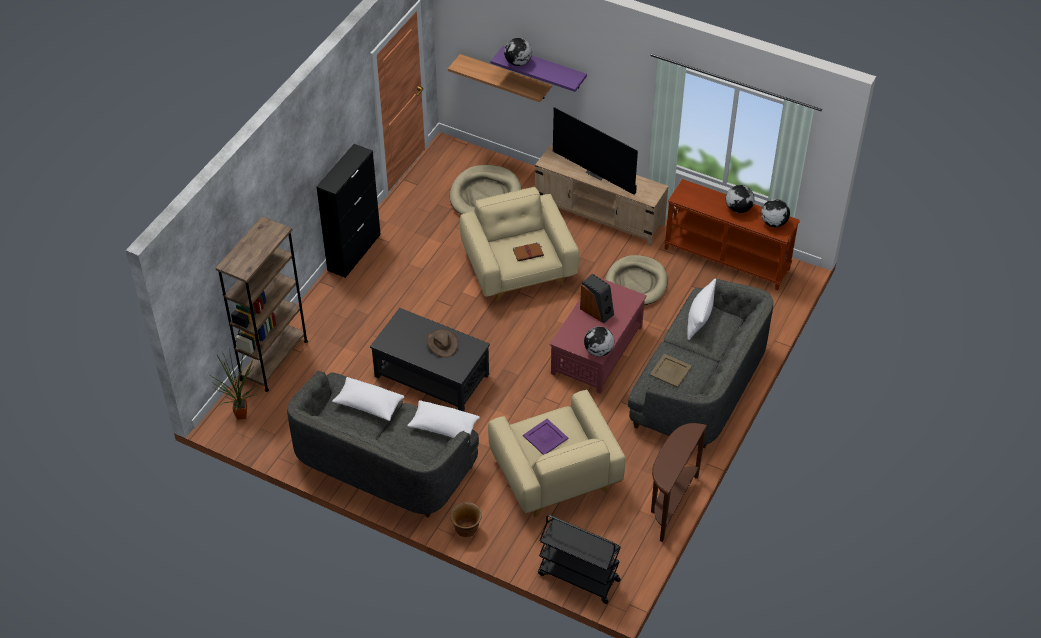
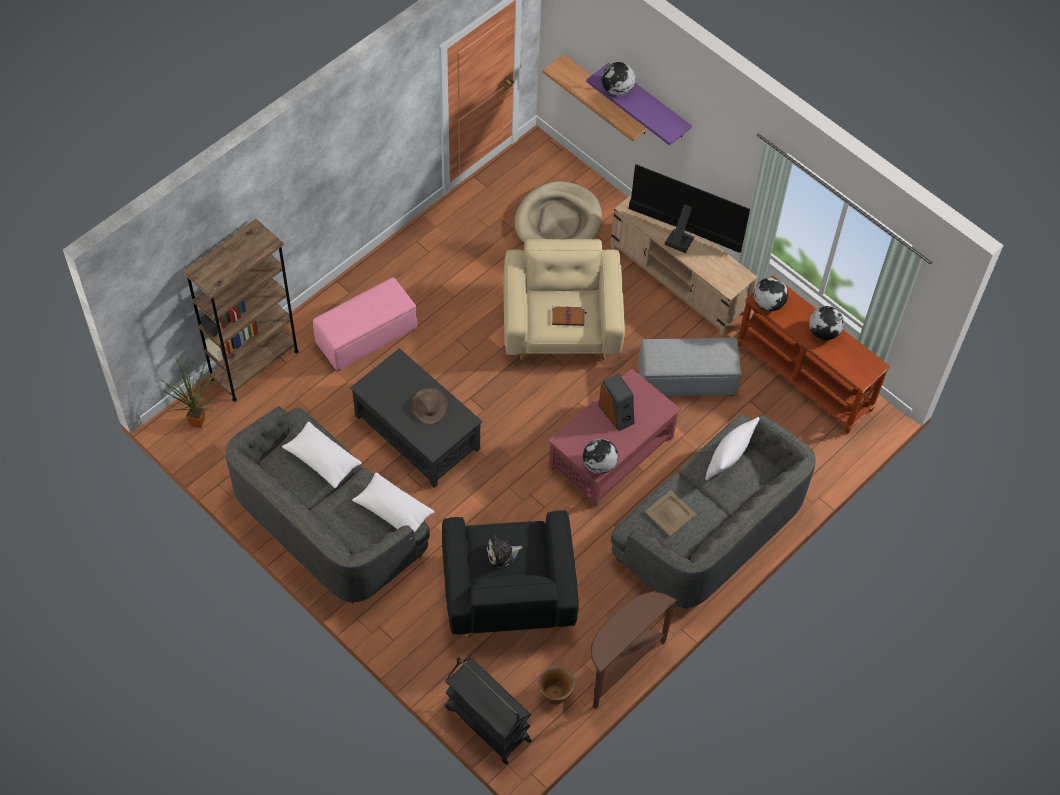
camera: 15 degrees right, 10 degrees up
black cabinet [316,144,381,278] -> none
brown planter [450,502,482,537] -> brown planter moved to [538,666,575,705]
beige armchair [488,389,626,517] -> black armchair [442,510,579,638]
purple tray [523,419,568,455] -> plush toy [486,534,522,568]
television [553,107,638,195] -> television turned 150 degrees clockwise [629,164,750,253]
beige dog bed [605,255,668,305] -> grey ottoman [638,338,741,397]
globe [761,199,790,228] -> globe moved to [754,277,788,311]
none -> pink ottoman [313,277,417,371]

